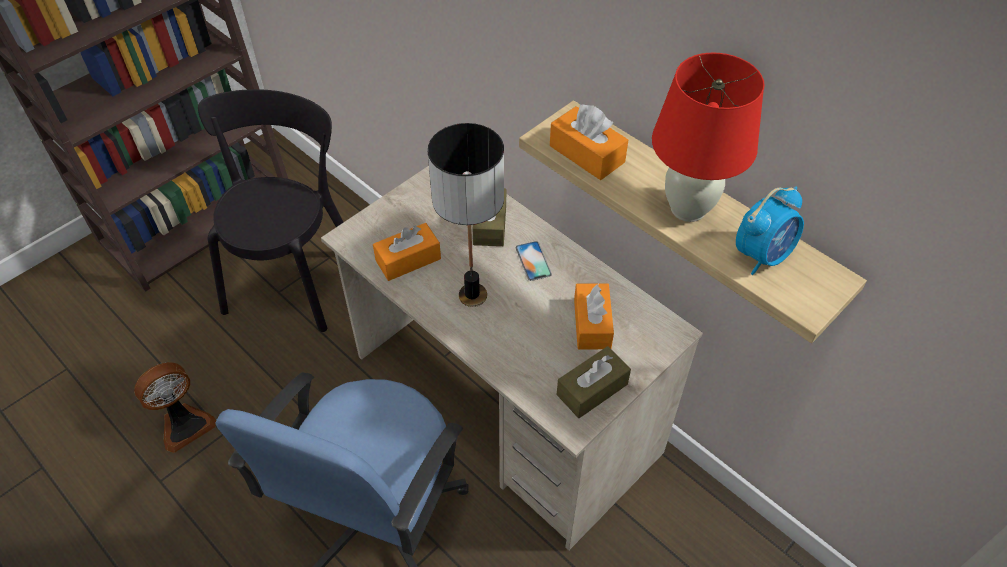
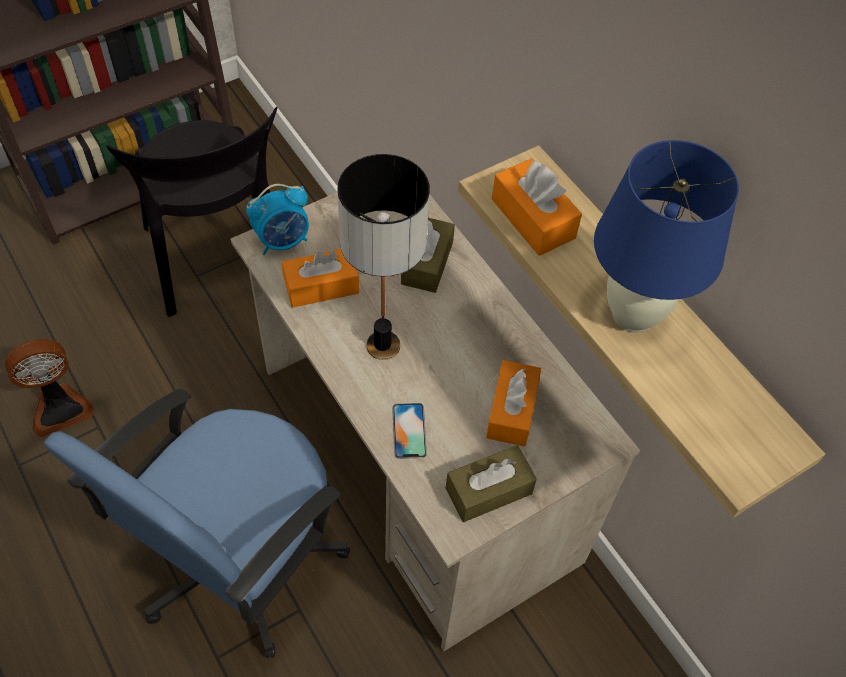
camera: 10 degrees right, 5 degrees up
black chair [198,89,343,332] -> black chair turned 135 degrees clockwise [106,107,277,317]
phone [516,241,552,281] -> phone moved to [392,403,427,459]
red table lamp [652,53,765,222] -> blue table lamp [594,140,739,333]
alarm clock [736,186,804,275] -> alarm clock moved to [246,184,309,255]

